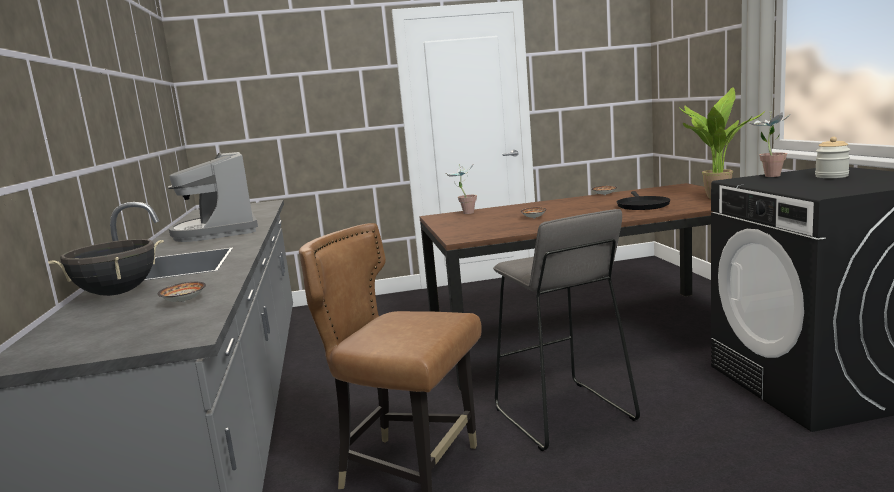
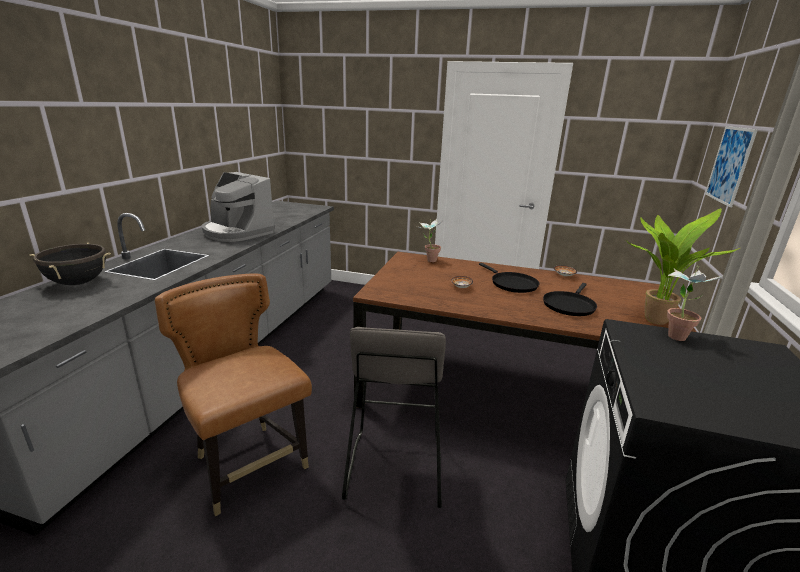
camera: 25 degrees right, 10 degrees up
bowl [158,282,206,302] -> none
coffee machine [168,152,258,242] -> coffee machine turned 60 degrees counterclockwise [202,172,275,242]
jar [815,137,850,178] -> none
none -> black frying pan [479,263,539,293]
none -> picture [705,126,758,207]

